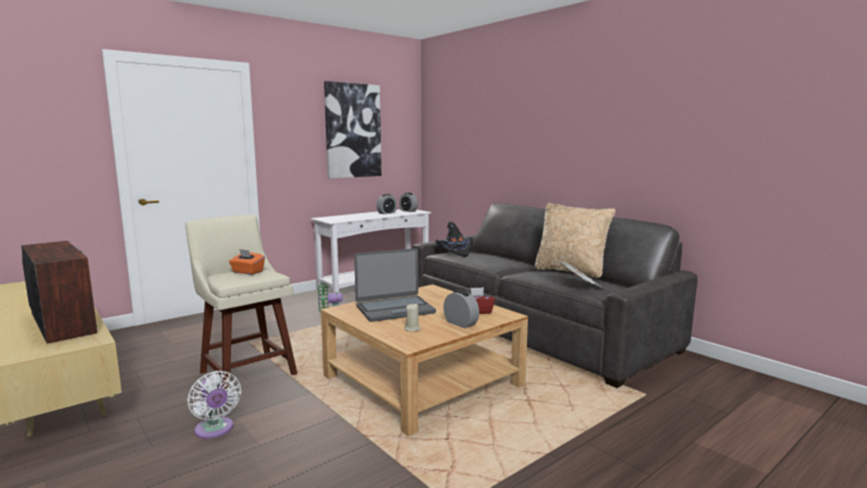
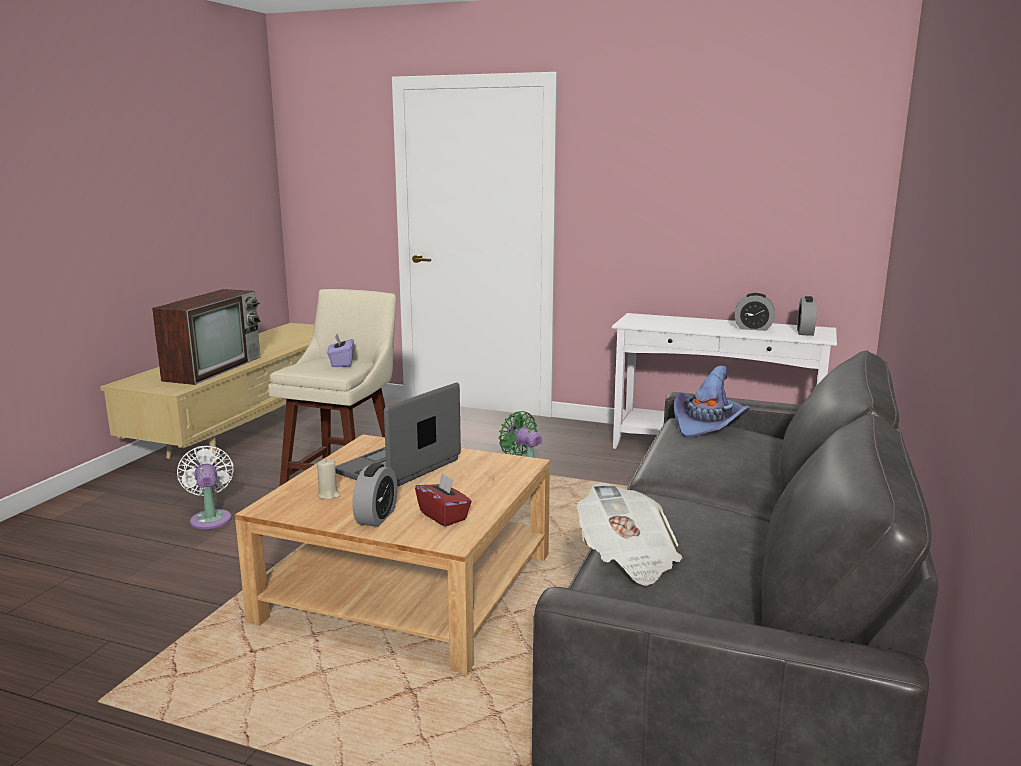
camera: 60 degrees right, 5 degrees up
white fan [187,371,241,439] -> white fan turned 135 degrees clockwise [177,446,233,529]
orange tissue box [229,249,265,275] -> purple tissue box [327,333,354,367]
picture [324,81,381,178] -> none
laptop [354,248,436,322] -> laptop turned 90 degrees clockwise [335,383,461,487]
black hat [435,222,473,257] -> purple hat [674,366,750,438]
beige pillow [535,203,616,278] -> none

